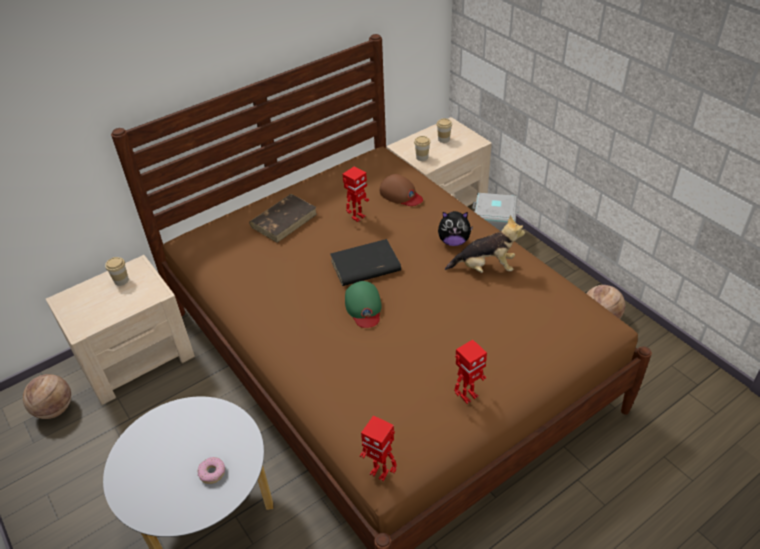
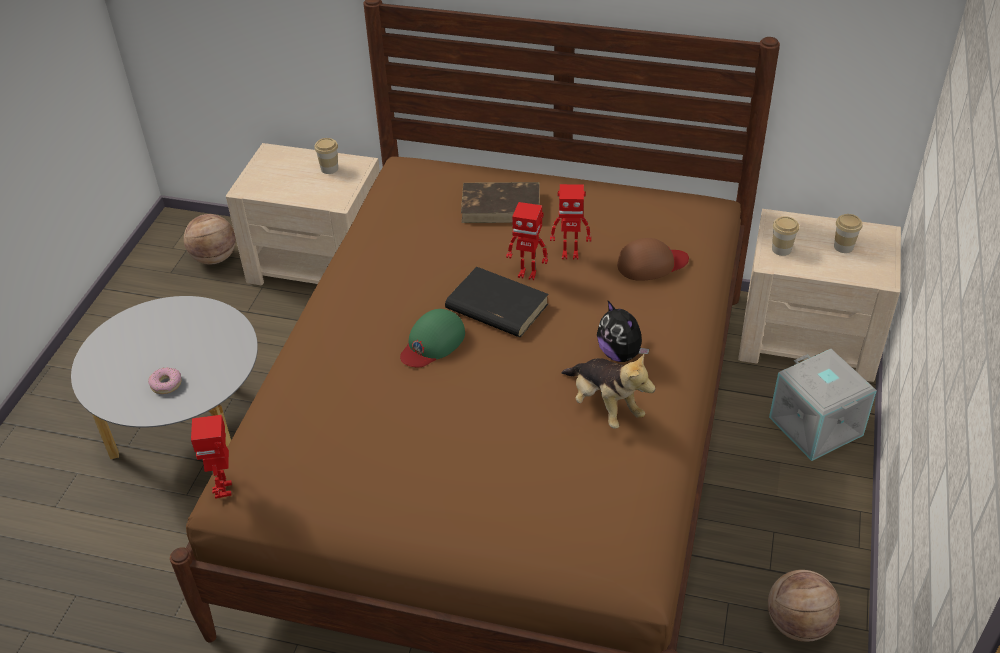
camera: 50 degrees right, 0 degrees up
brown cap [380,174,423,206] -> brown cap turned 105 degrees counterclockwise [617,238,689,281]
toy robot [454,339,487,404] -> toy robot moved to [506,202,548,280]

